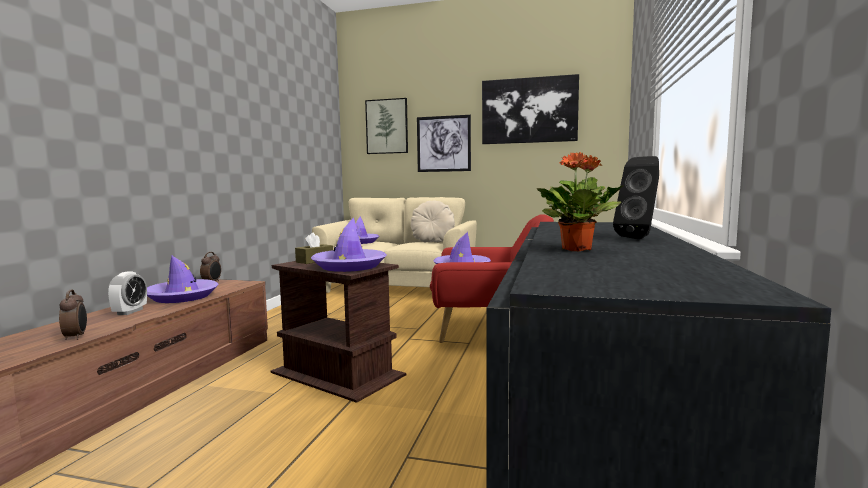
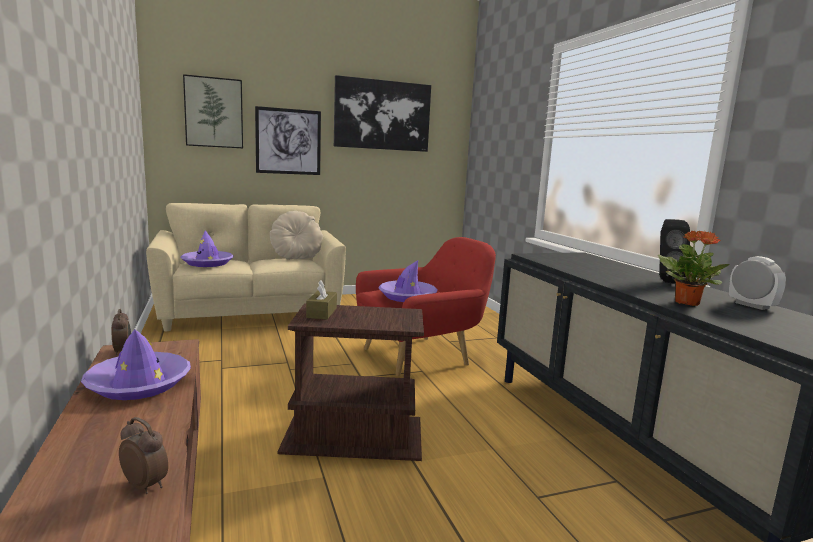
camera: 35 degrees left, 5 degrees up
alarm clock [108,272,147,315] -> alarm clock moved to [729,256,786,310]
purple hat [311,217,387,272] -> none

